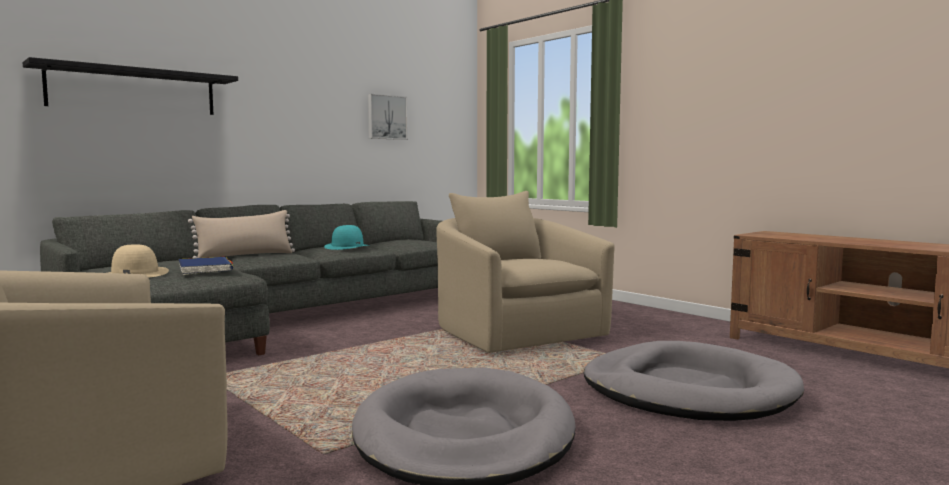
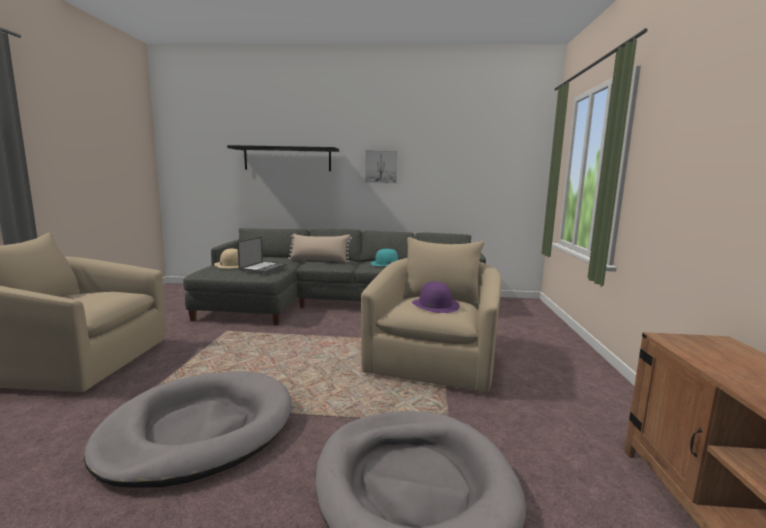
camera: 45 degrees right, 5 degrees up
blue book [178,257,234,275] -> laptop [237,237,287,273]
picture [368,94,408,140] -> picture moved to [365,150,398,184]
none -> purple hat [412,282,460,313]

